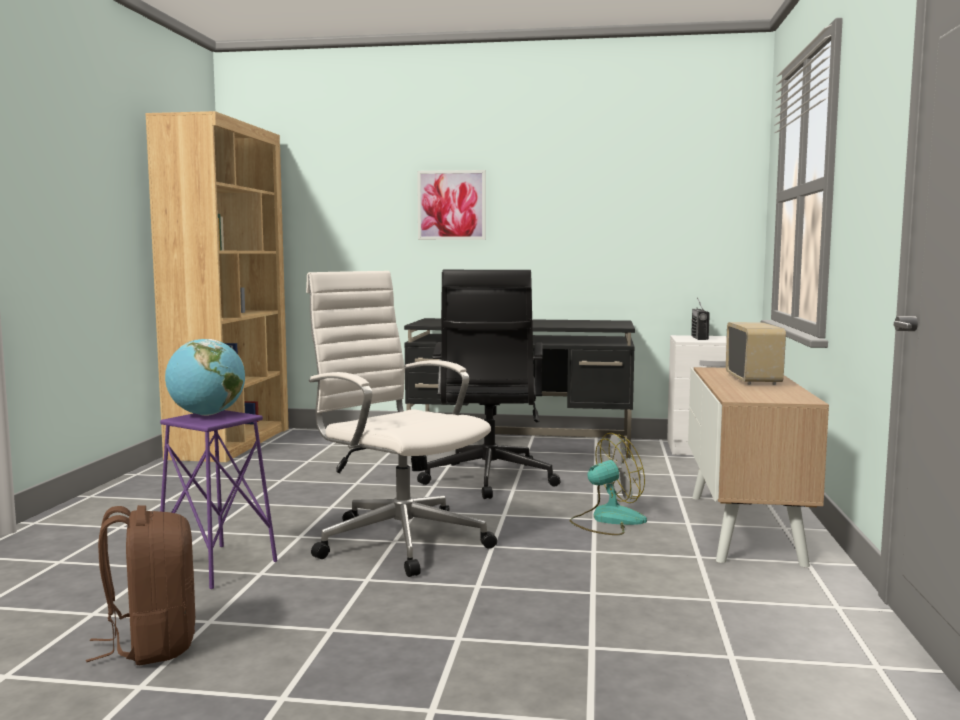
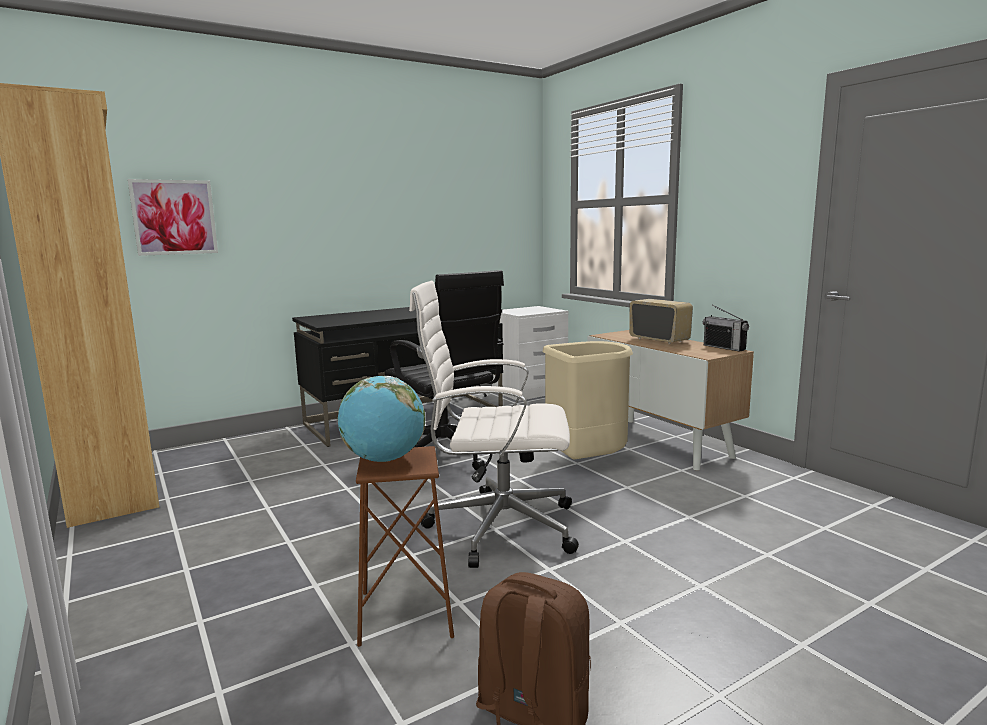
camera: 40 degrees left, 5 degrees up
purple stool [160,410,277,589] -> brown stool [356,446,454,647]
picture [417,170,486,240] -> picture moved to [128,179,218,256]
fan [570,433,647,535] -> beige trash can [542,341,633,460]
radio [691,297,710,340] -> radio moved to [703,305,749,352]

